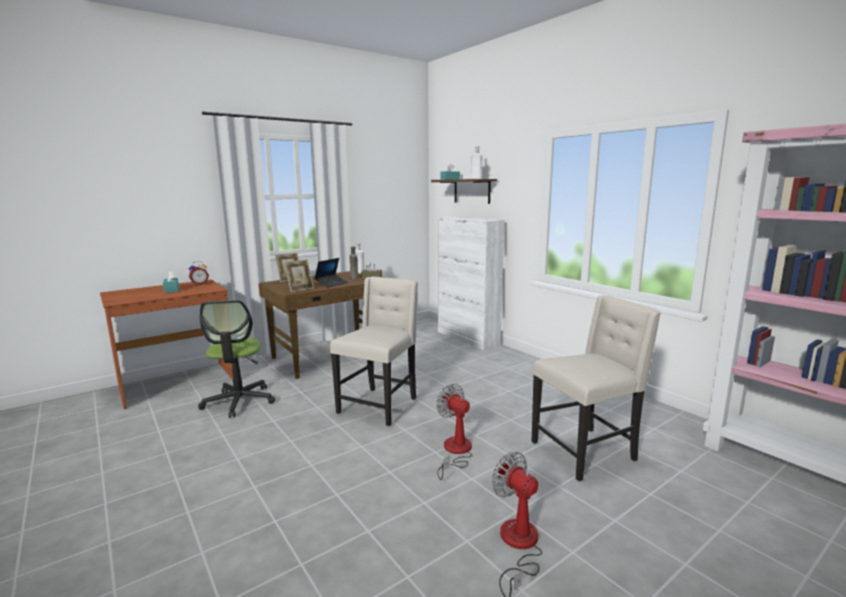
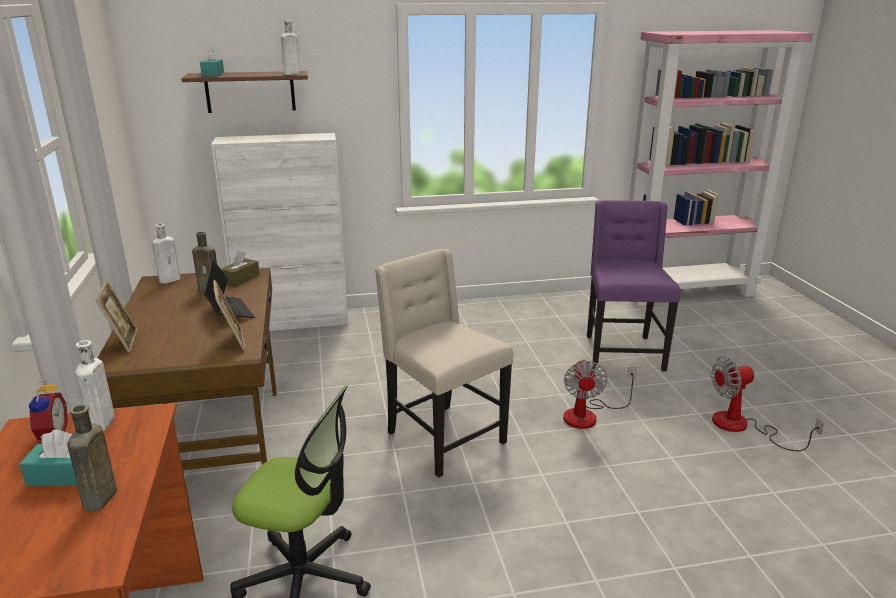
camera: 65 degrees left, 10 degrees up
fan [436,384,472,480] -> fan turned 75 degrees counterclockwise [563,359,637,429]
beige chair [532,295,661,481] -> purple chair [587,200,681,372]
none -> brown bottle [67,404,117,512]
none -> white bottle [75,340,115,431]

